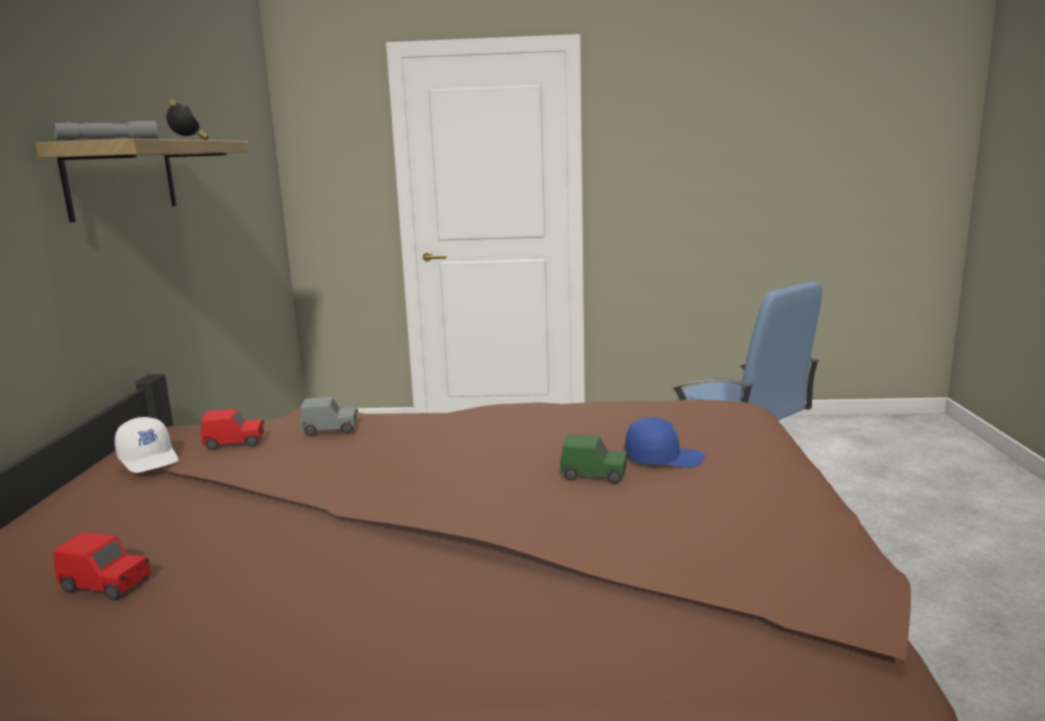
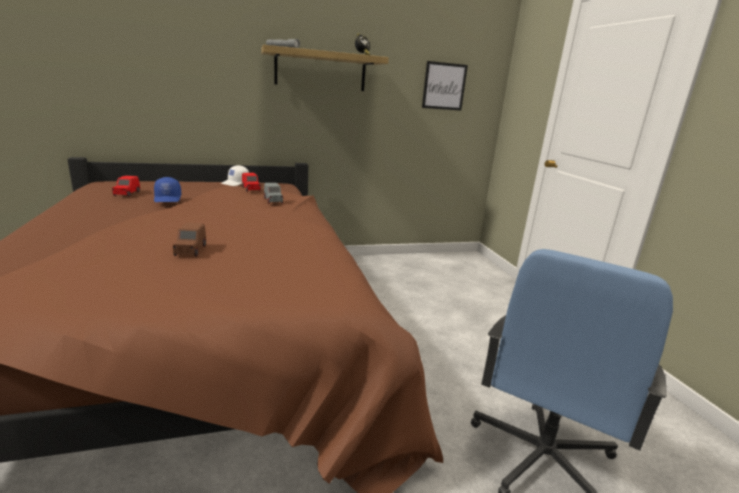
camera: 70 degrees right, 5 degrees up
green toy car [560,435,629,483] -> brown toy car [173,223,206,257]
blue cap [625,417,705,468] -> blue cap moved to [154,177,181,202]
none -> picture [422,61,468,111]

